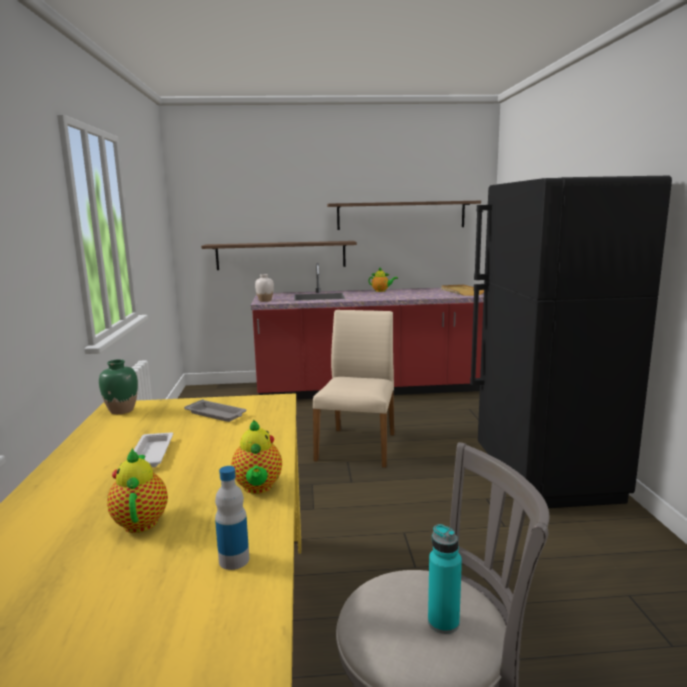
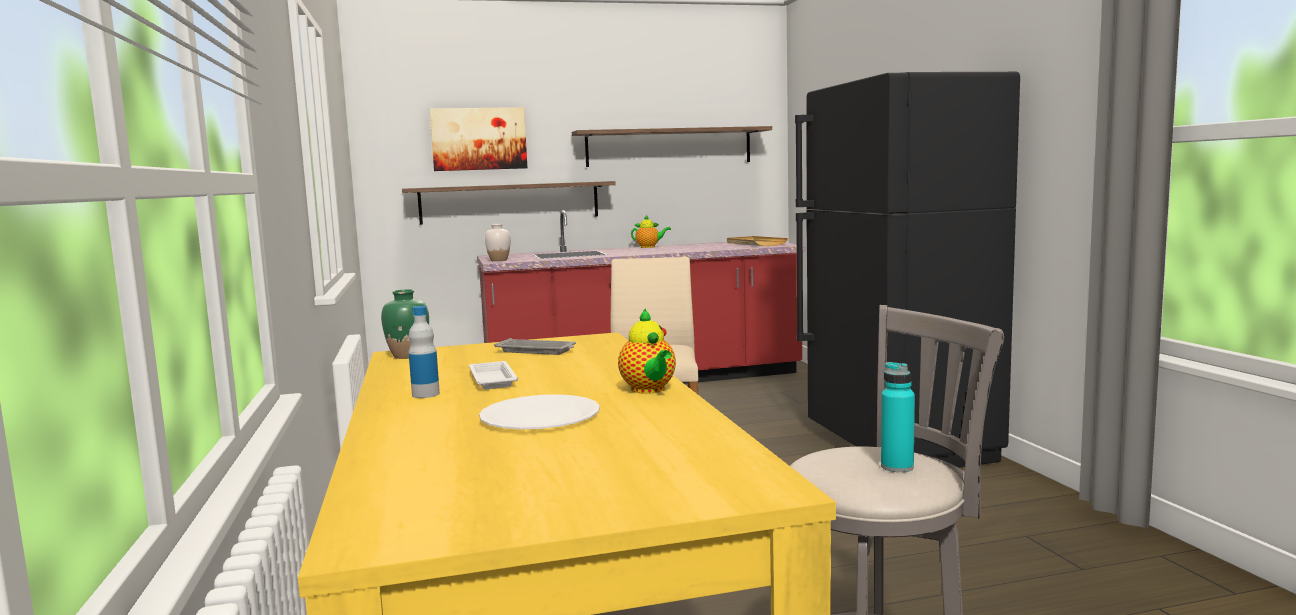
camera: 10 degrees left, 5 degrees down
teapot [107,447,168,533] -> white plate [479,394,600,429]
bottle [215,466,249,570] -> bottle moved to [409,306,440,398]
none -> picture [430,107,527,171]

